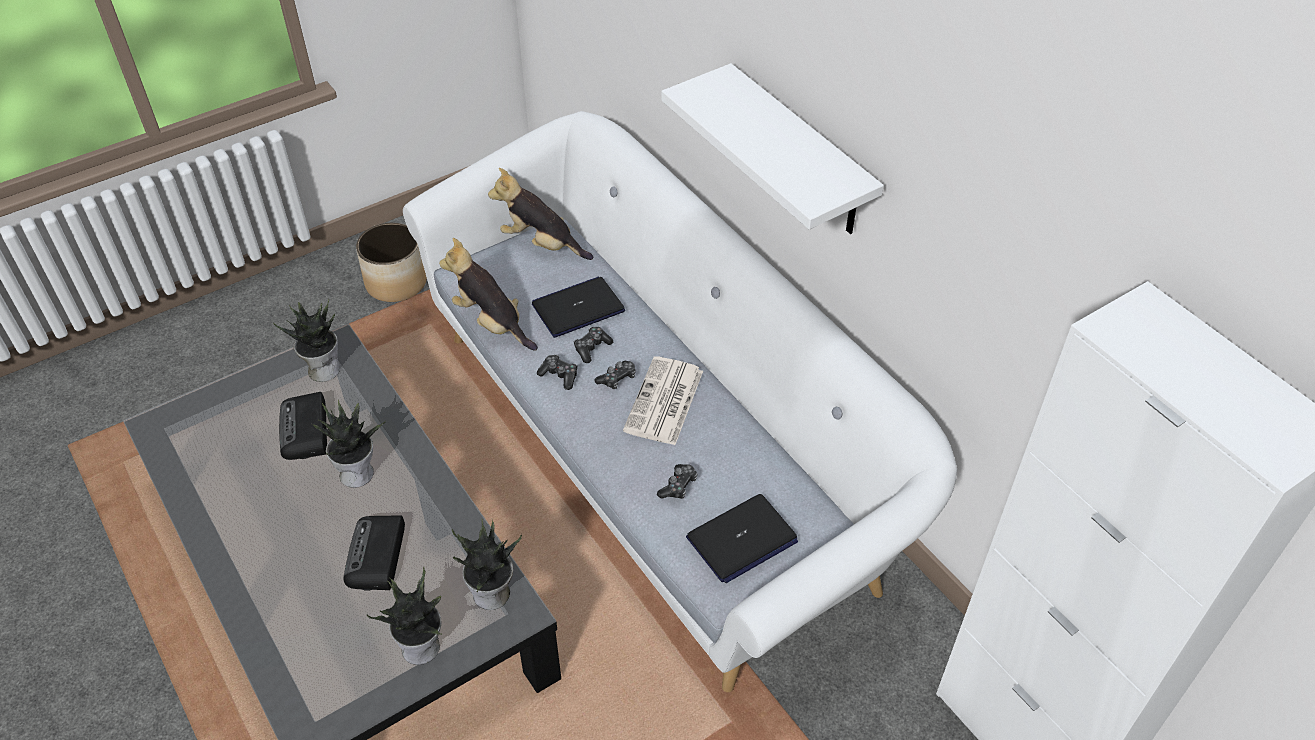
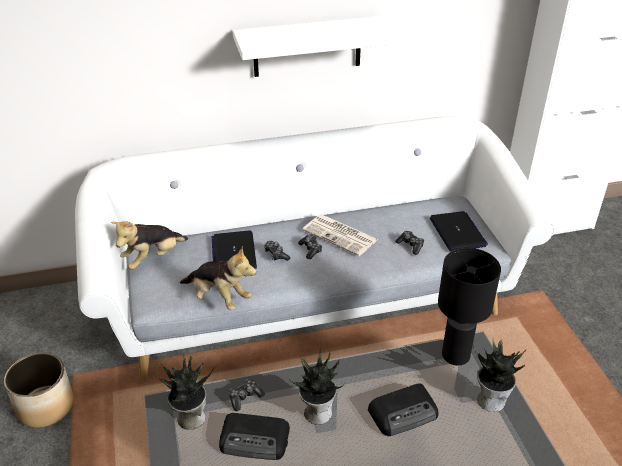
camera: 70 degrees left, 10 degrees down
radio [343,515,405,591] -> radio turned 45 degrees counterclockwise [368,383,438,436]
plush toy [439,238,538,351] -> plush toy turned 120 degrees counterclockwise [180,246,257,310]
potted plant [452,518,522,610] -> black table lamp [438,248,501,365]
game controller [537,354,577,390] -> game controller moved to [229,379,265,411]

